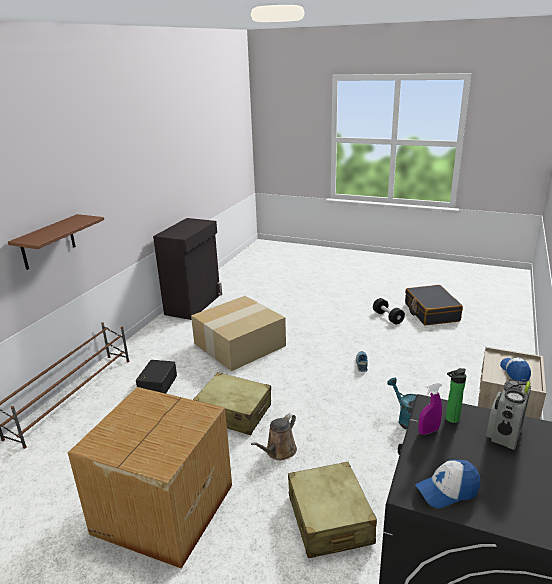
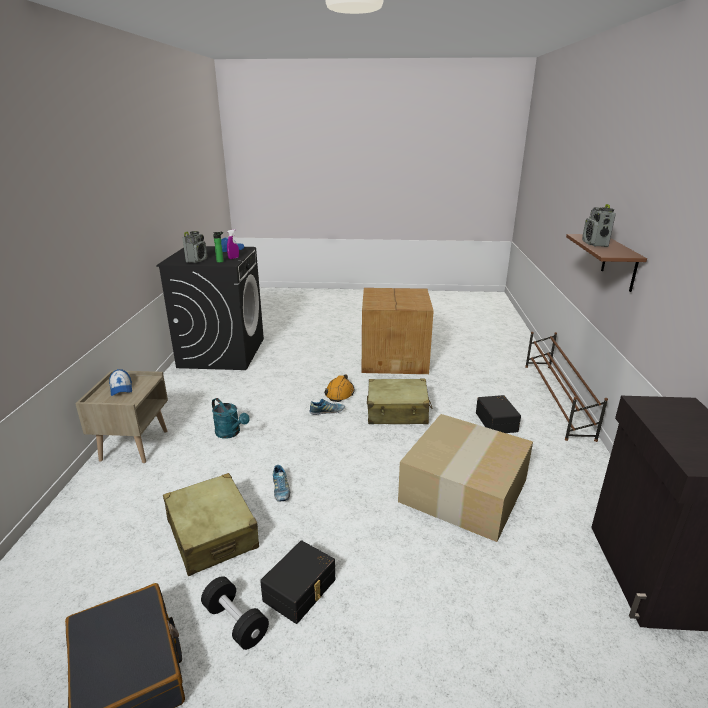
camera: 160 degrees right, 0 degrees up
brown watering can [251,413,297,460] -> orange hard hat [324,375,355,402]
beige suitcase [288,462,377,558] -> beige suitcase moved to [163,473,259,576]
none -> black storage box [260,540,335,624]
none -> shoe [309,399,345,415]
none -> radio [582,204,616,247]

